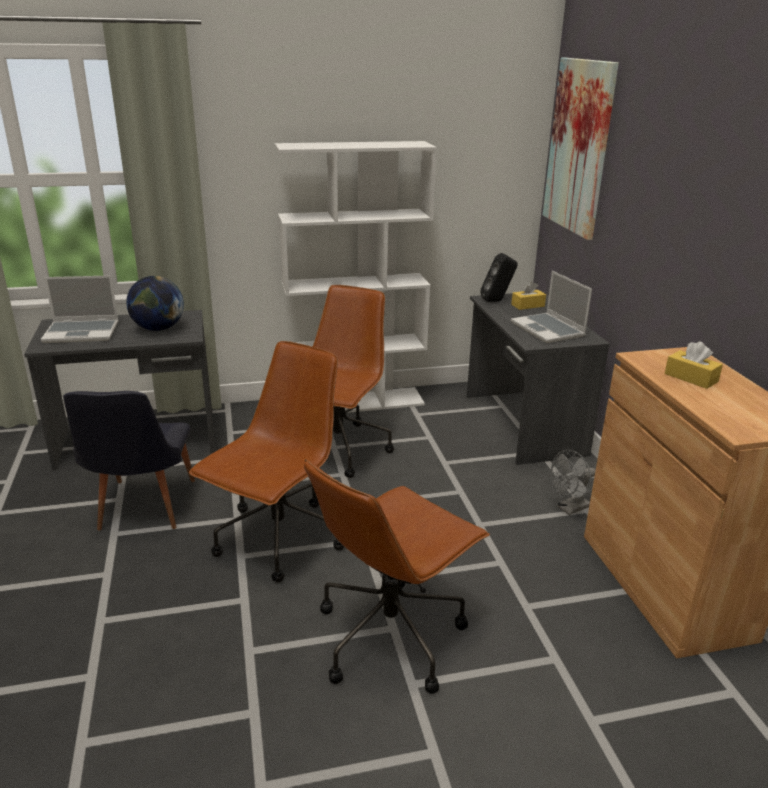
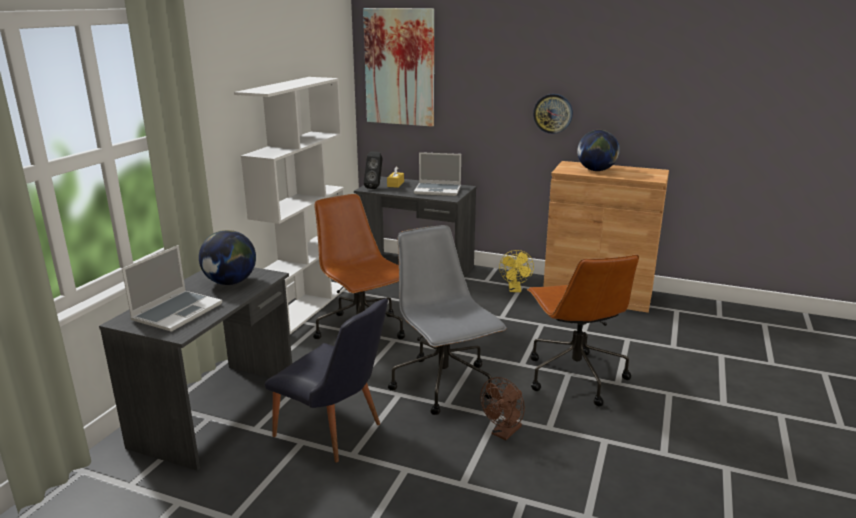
camera: 55 degrees left, 5 degrees down
brown office chair [189,341,344,583] -> grey office chair [388,225,507,415]
grey fan [551,450,596,515] -> yellow fan [499,250,534,292]
yellow tissue box [665,341,723,389] -> globe [577,130,620,171]
none -> brown fan [480,377,525,440]
none -> wall clock [533,94,573,134]

